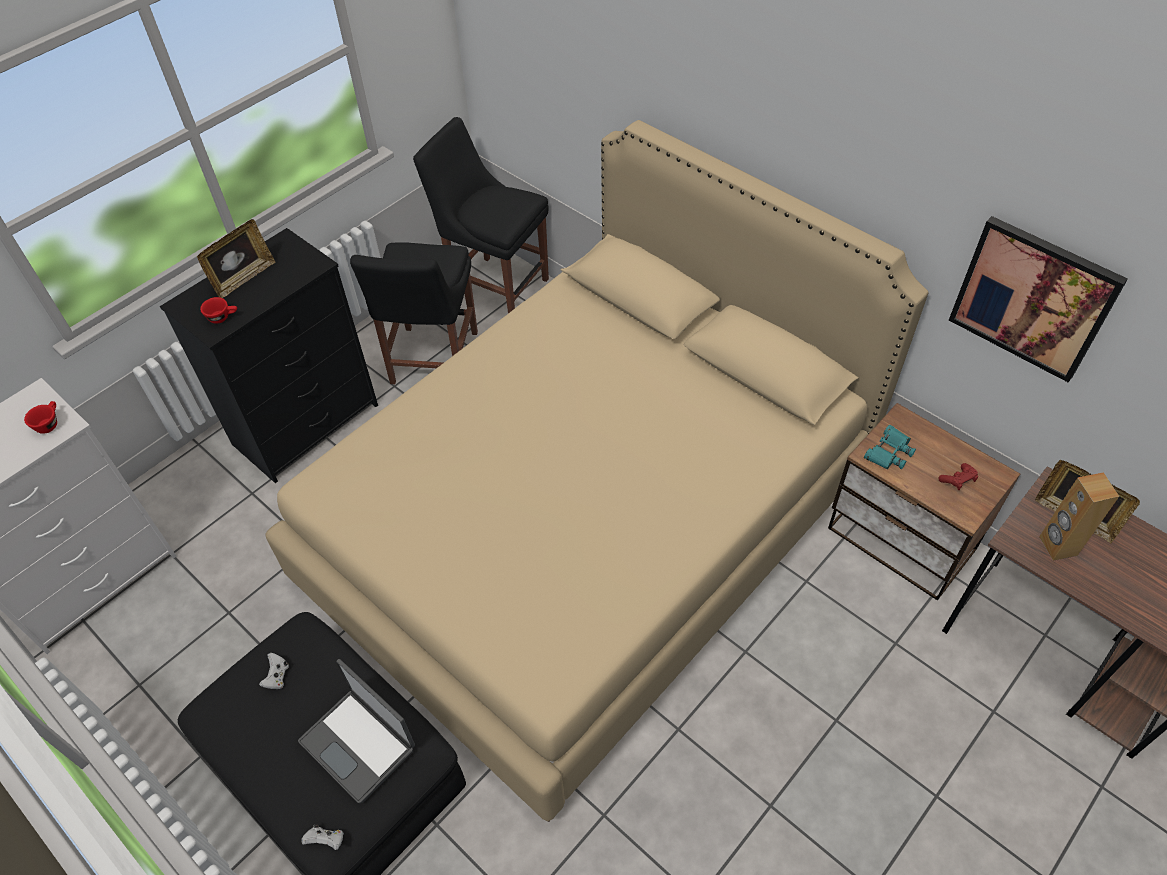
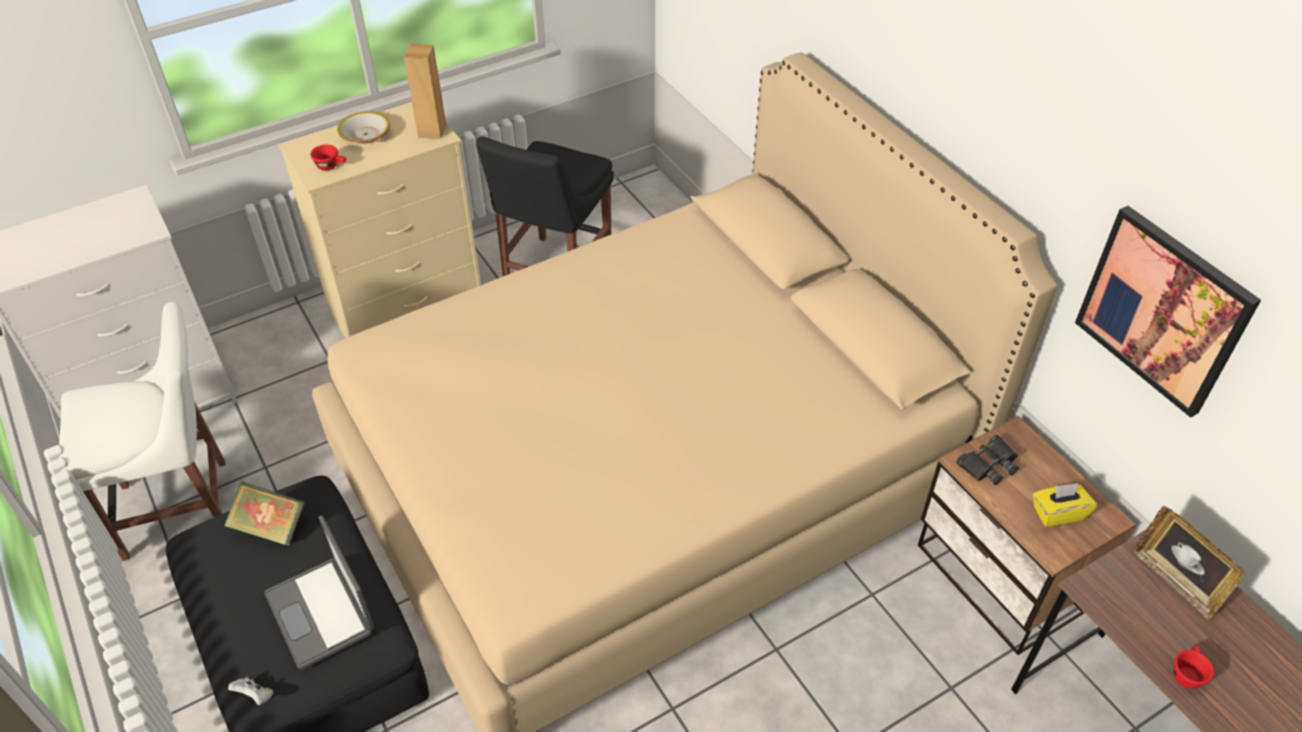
camera: 15 degrees right, 5 degrees down
red cup [24,401,57,434] -> red cup moved to [1173,645,1214,689]
black dresser [160,228,378,483] -> beige dresser [278,102,481,338]
picture frame [197,219,275,298] -> bowl [337,111,390,144]
white game controller [259,653,289,689] -> book [224,482,305,545]
black chair [413,117,549,314] -> none
turquoise binoculars [864,425,916,469] -> black binoculars [956,434,1019,485]
red game controller [938,463,978,490] -> yellow tissue box [1033,483,1097,527]
brown speaker [1039,472,1119,561] -> brown speaker moved to [404,44,446,139]
none -> white chair [59,302,225,561]

